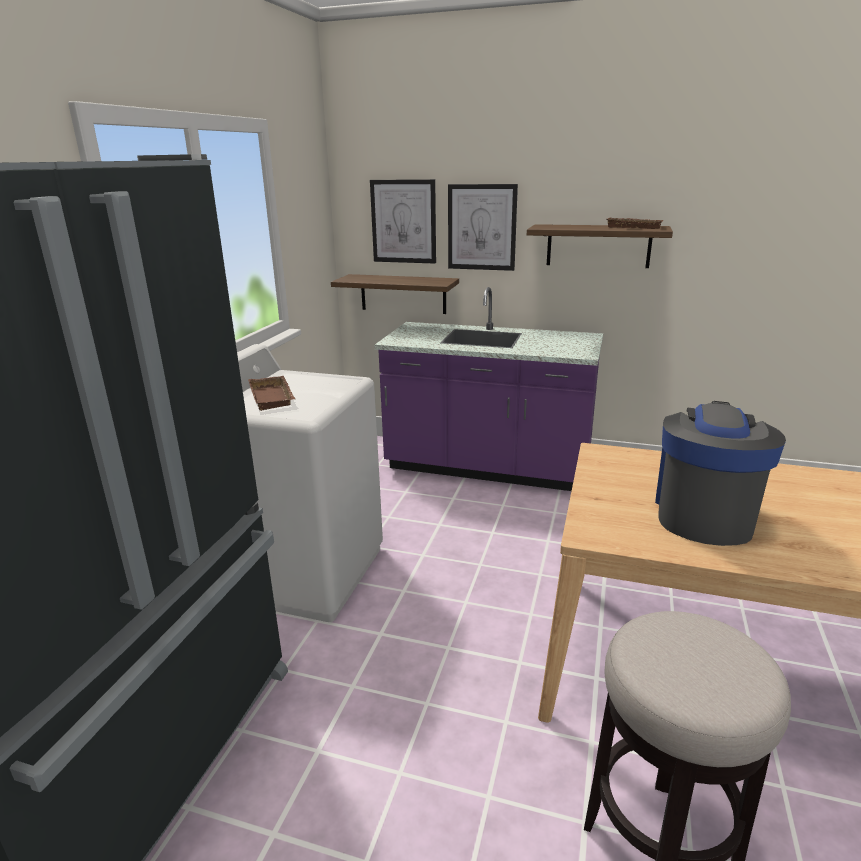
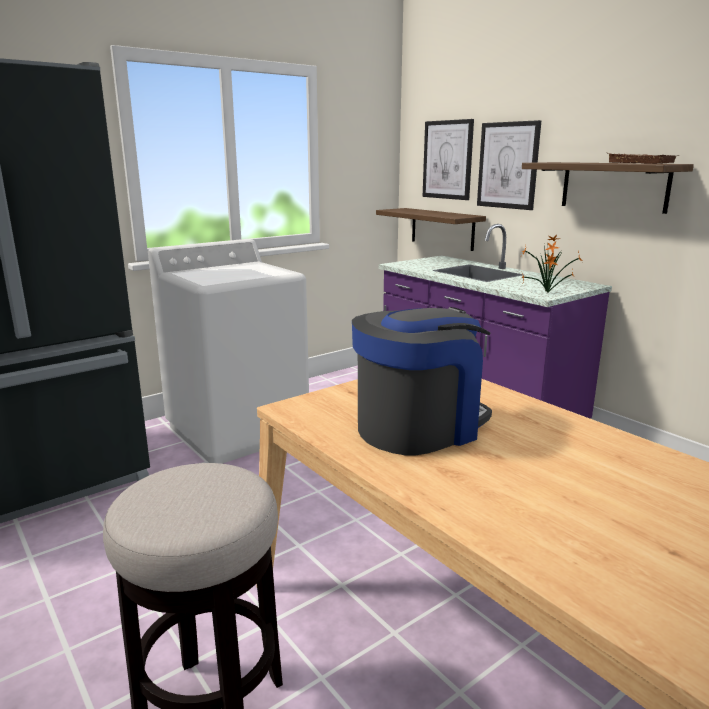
camera: 35 degrees right, 5 degrees down
brown tray [248,376,295,411] -> none
none -> potted plant [521,235,583,293]

